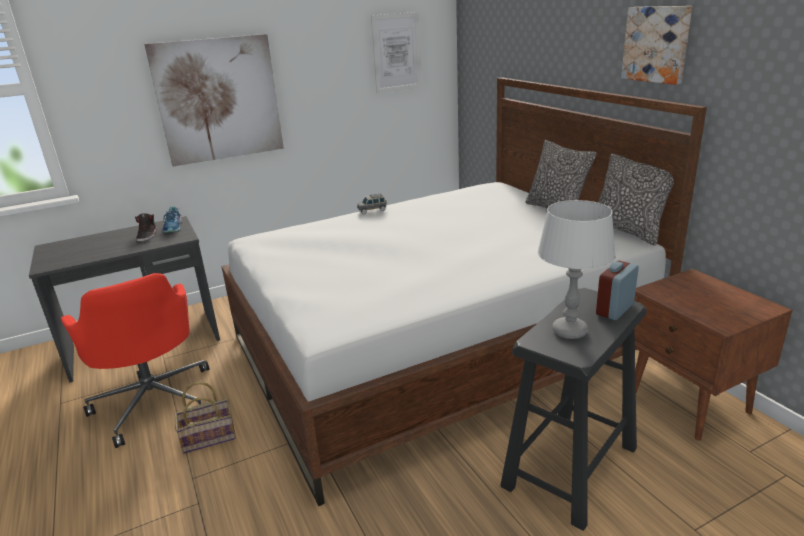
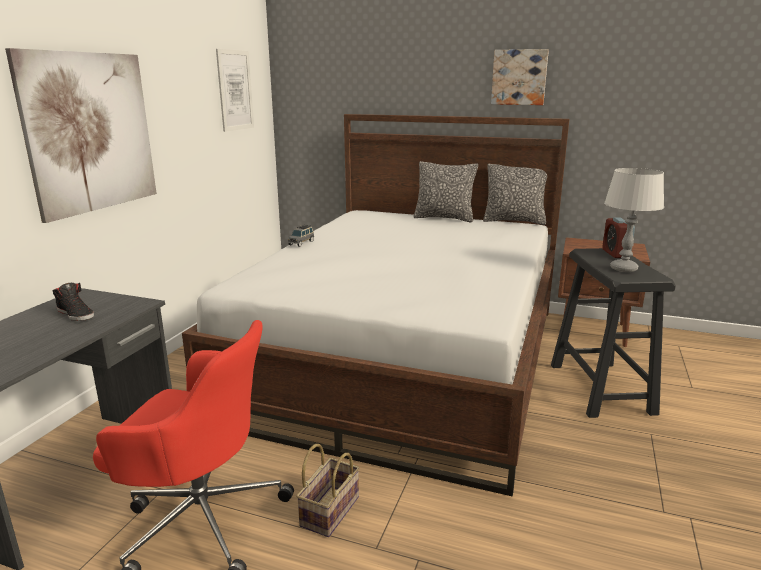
camera: 45 degrees left, 5 degrees down
shoe [163,206,182,233] -> none

